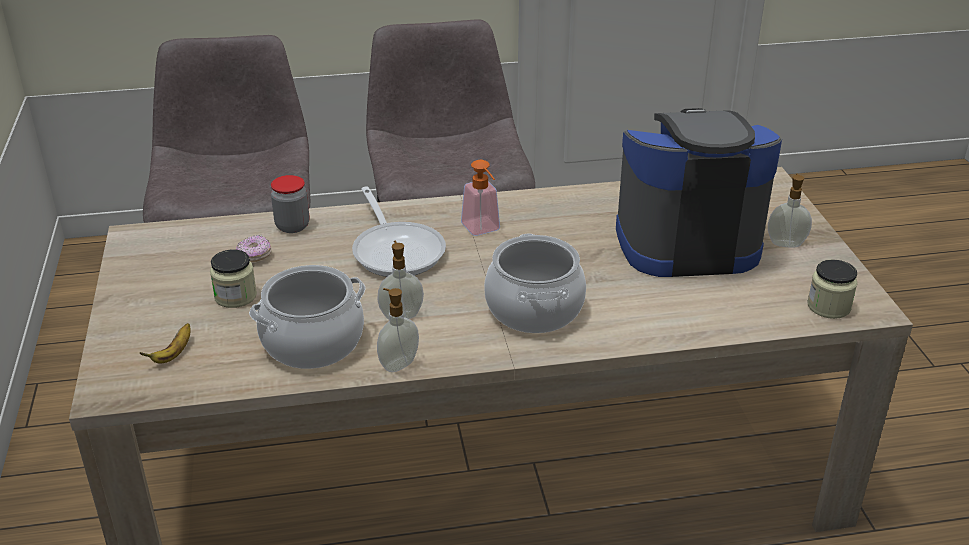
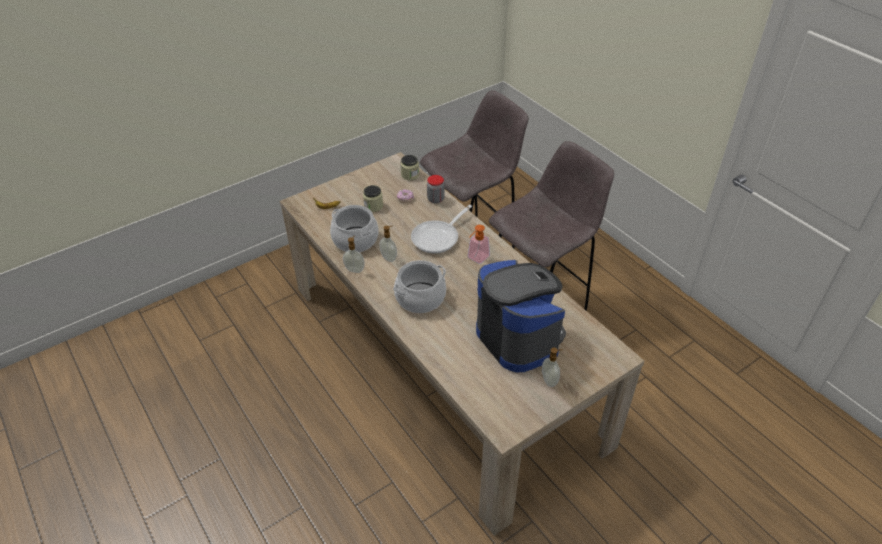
camera: 65 degrees right, 10 degrees up
jar [807,260,857,319] -> jar moved to [400,155,419,180]

